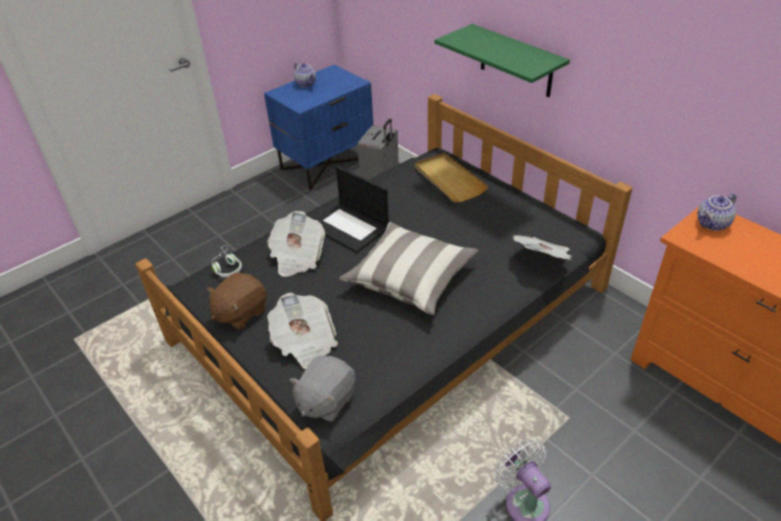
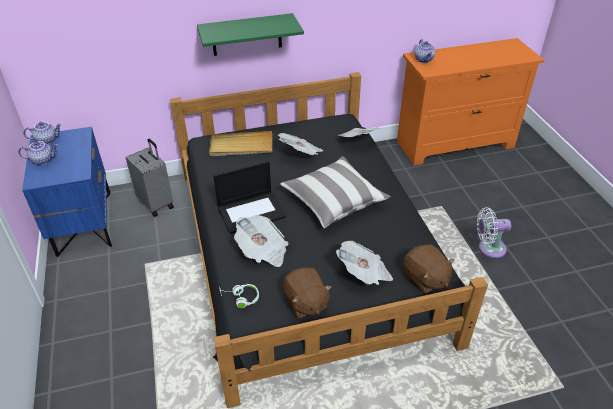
camera: 65 degrees left, 0 degrees up
grey plush toy [289,356,355,422] -> brown plush toy [403,245,455,294]
none -> teapot [24,122,62,144]
none -> newspaper [278,133,323,155]

